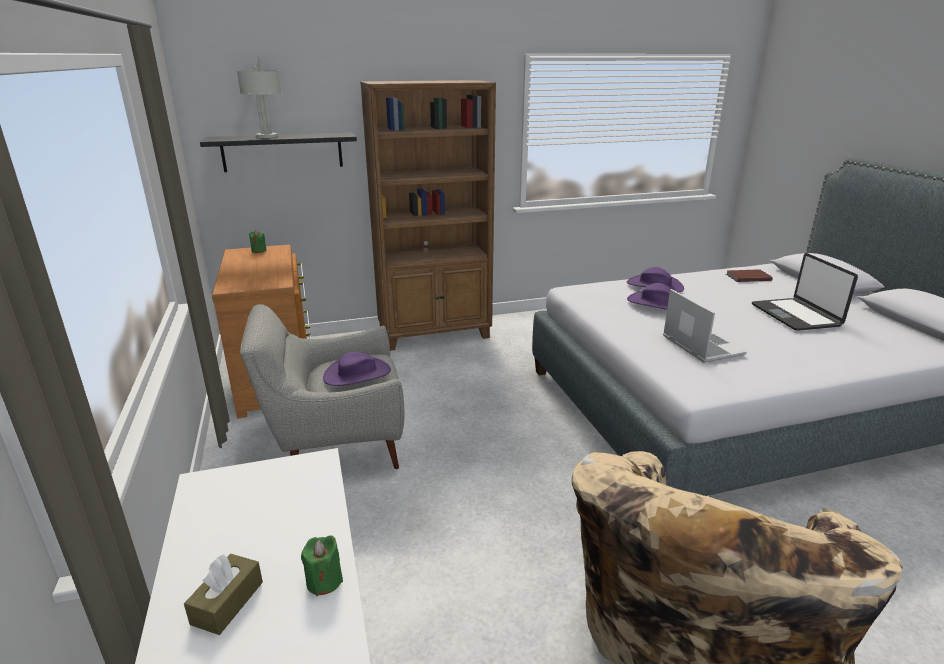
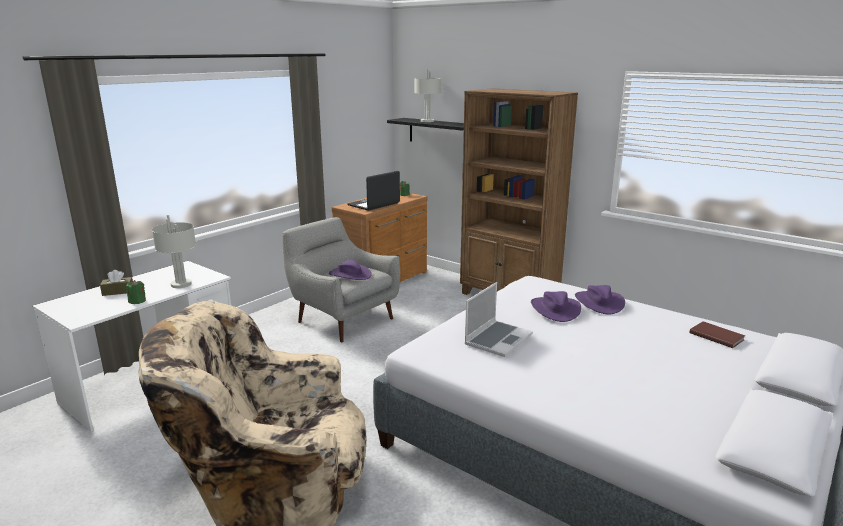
camera: 55 degrees right, 5 degrees down
laptop [752,253,858,331] -> laptop moved to [347,171,400,211]
none -> grey table lamp [152,215,196,288]

